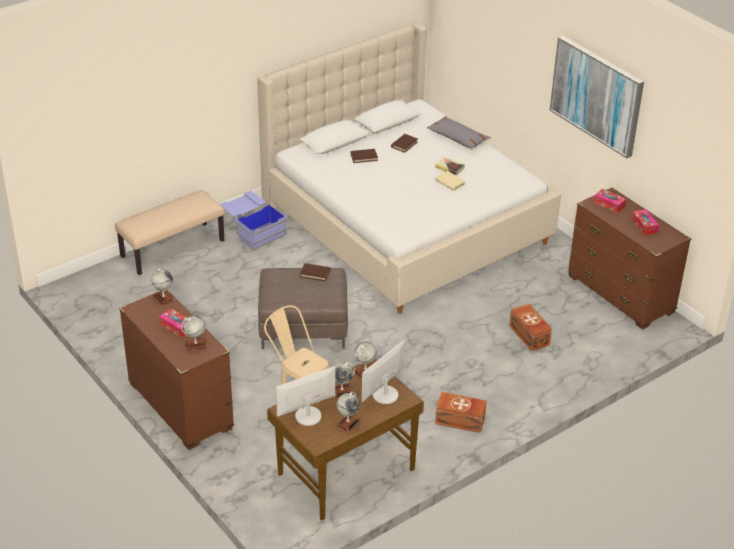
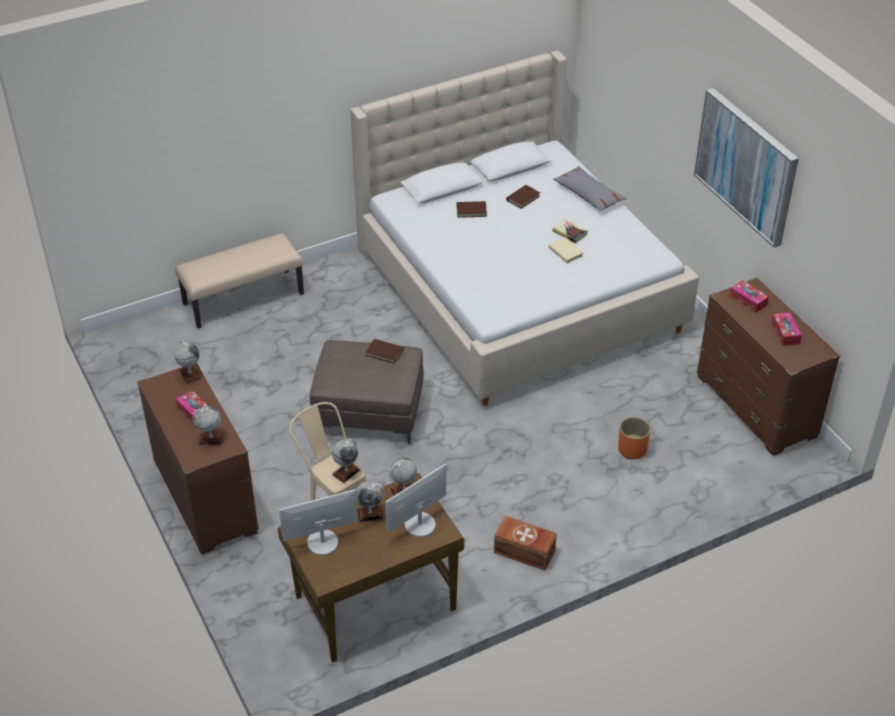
camera: 10 degrees right, 5 degrees up
blue storage box [220,191,287,250] -> none
globe [336,392,360,432] -> globe moved to [332,439,360,483]
brown storage box [509,304,552,351] -> orange planter [618,417,651,459]

